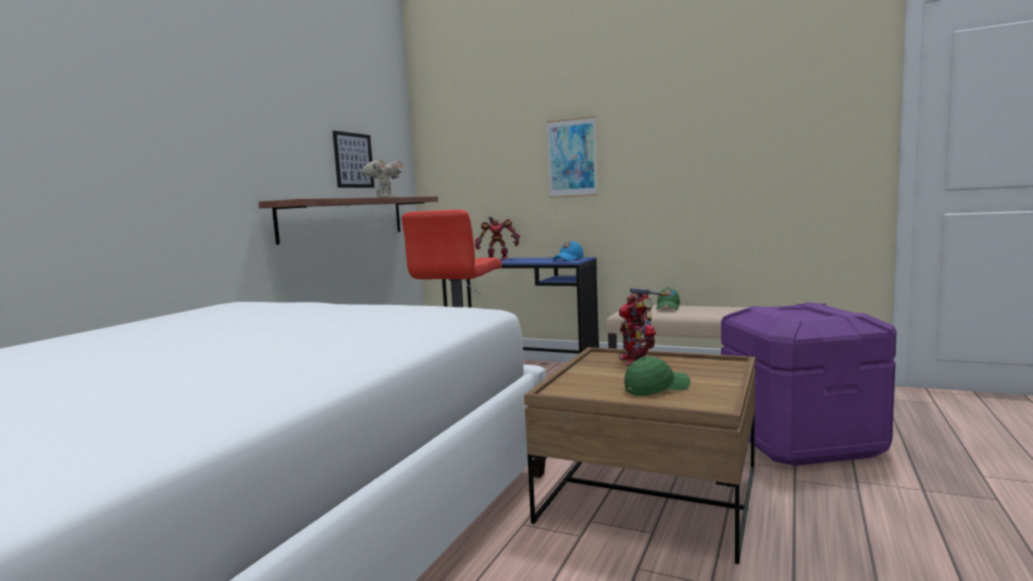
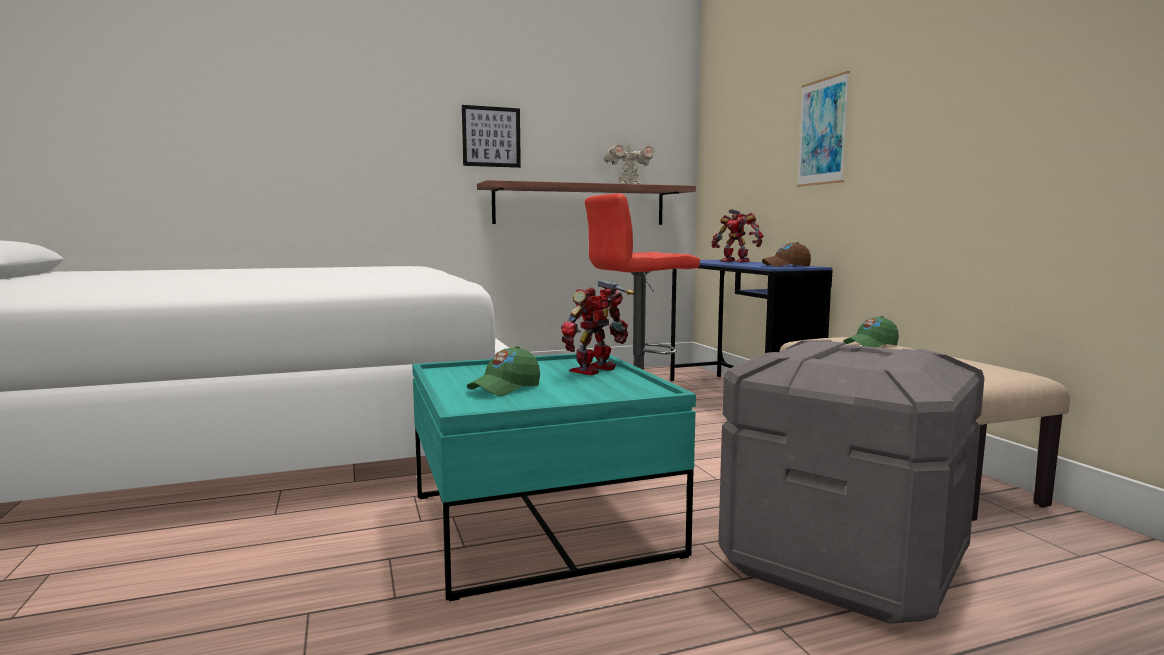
camera: 45 degrees right, 0 degrees up
picture [333,131,375,188] -> picture moved to [462,105,521,168]
brown coffee table [524,347,755,564] -> turquoise coffee table [412,353,696,601]
blue cap [553,241,583,261] -> brown cap [762,242,811,267]
green cap [624,356,691,396] -> green cap turned 105 degrees clockwise [467,346,540,396]
purple storage box [721,302,897,466] -> grey storage box [718,340,985,624]

